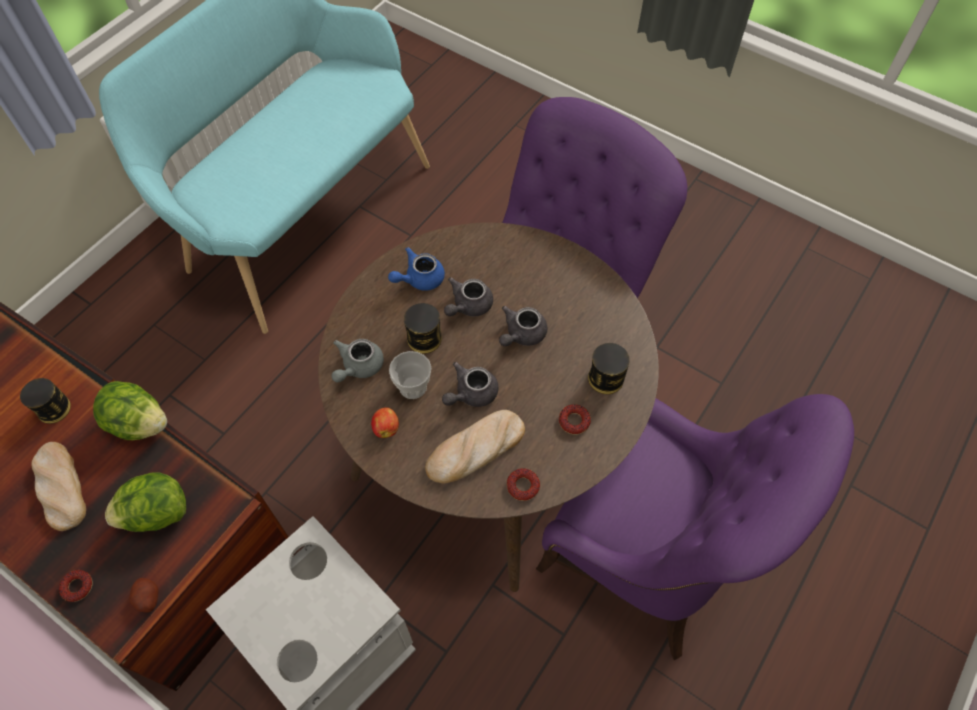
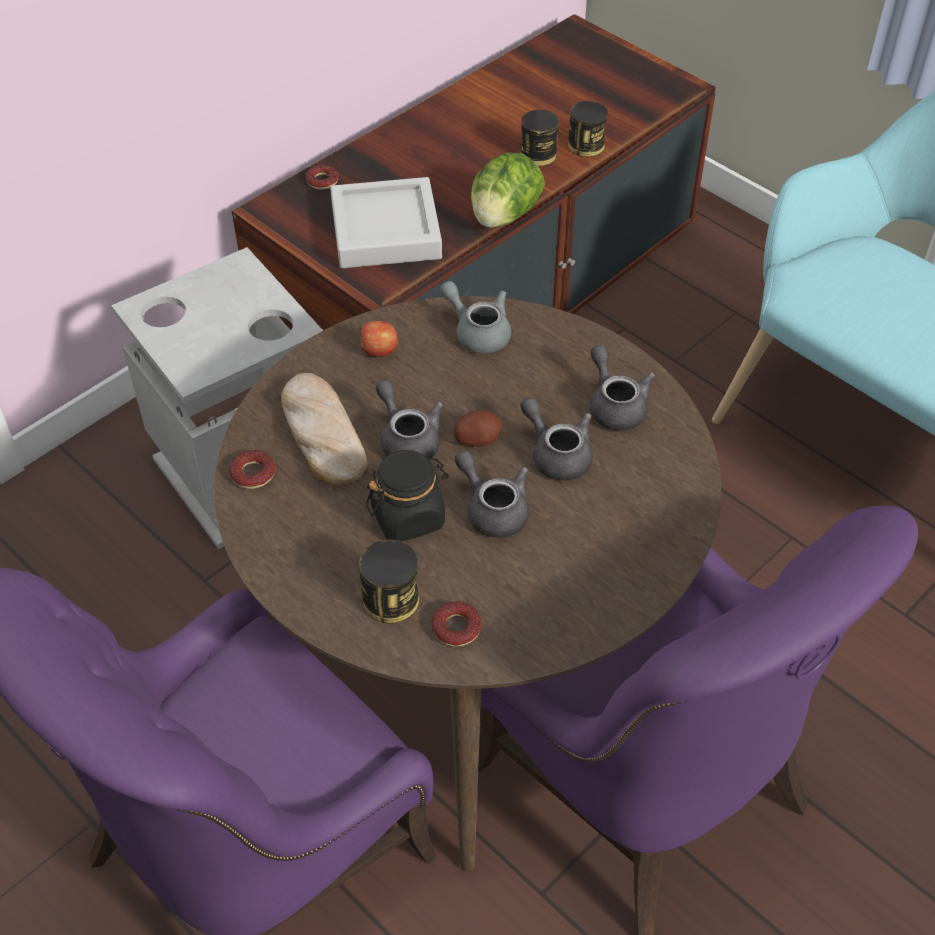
camera: 100 degrees right, 10 degrees down
bread [31,442,86,531] -> none
lettuce [105,473,186,532] -> grey tray [330,177,442,268]
potato [129,578,159,613] -> potato moved to [454,410,503,447]
blue teapot [388,247,445,291] -> grey teapot [590,345,656,431]
cup [389,351,431,399] -> none
can [404,303,442,354] -> can moved to [568,101,608,157]
donut [559,404,591,435] -> donut moved to [432,601,482,647]
none -> black jar [366,450,449,542]

